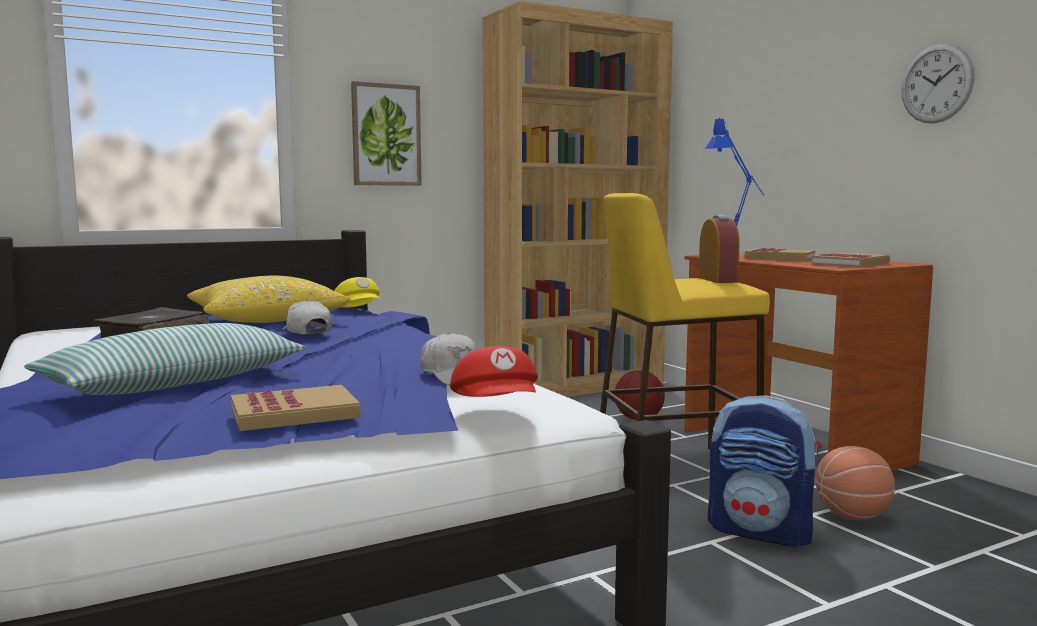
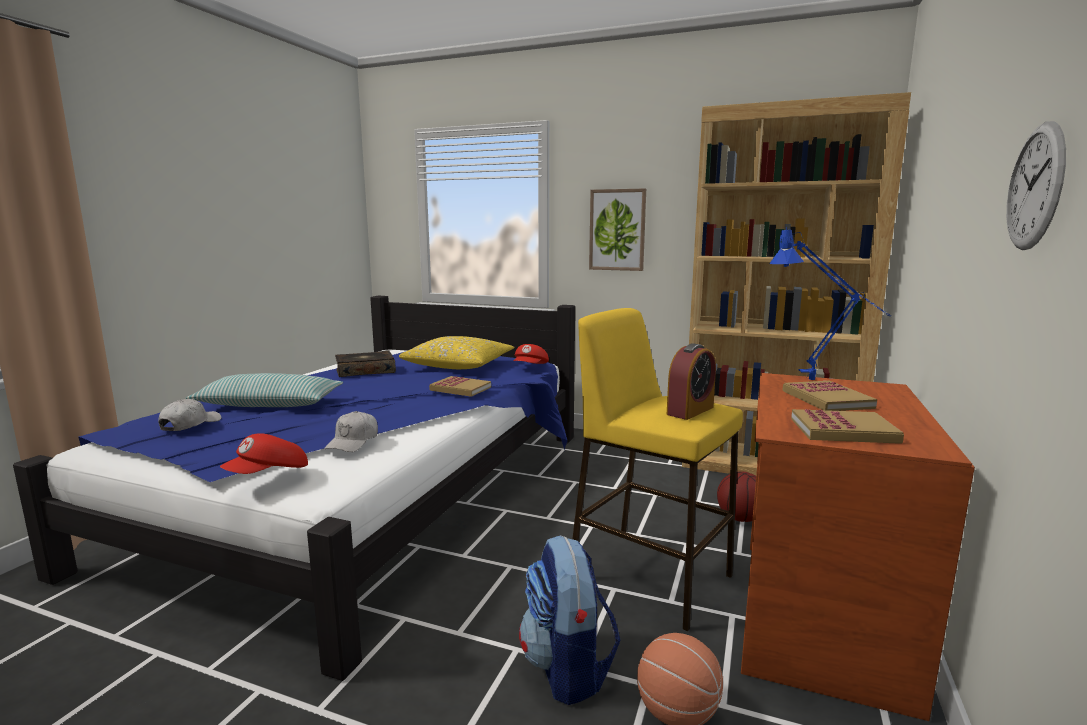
camera: 50 degrees right, 5 degrees up
book [231,385,361,431] -> book moved to [429,376,491,397]
white cap [282,300,332,334] -> white cap moved to [158,399,222,431]
yellow cap [335,277,380,308] -> red cap [514,344,549,364]

